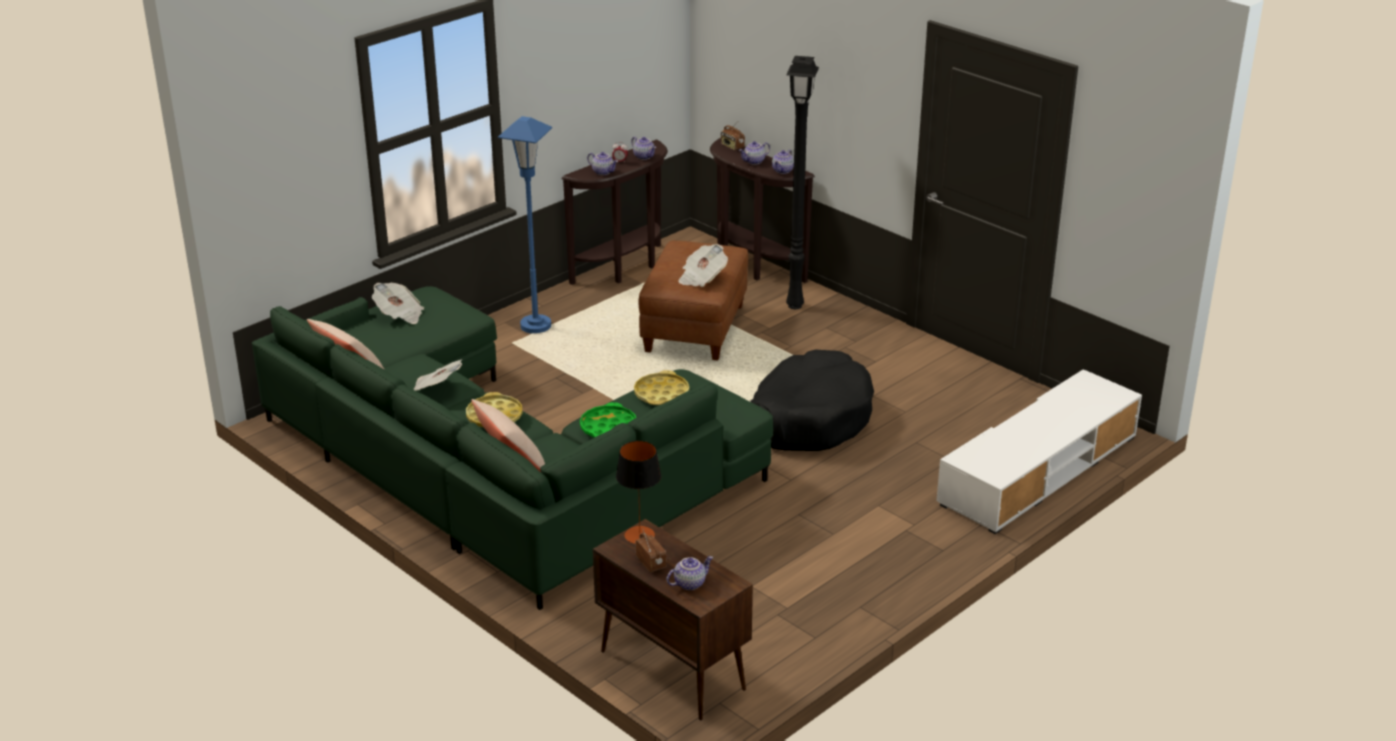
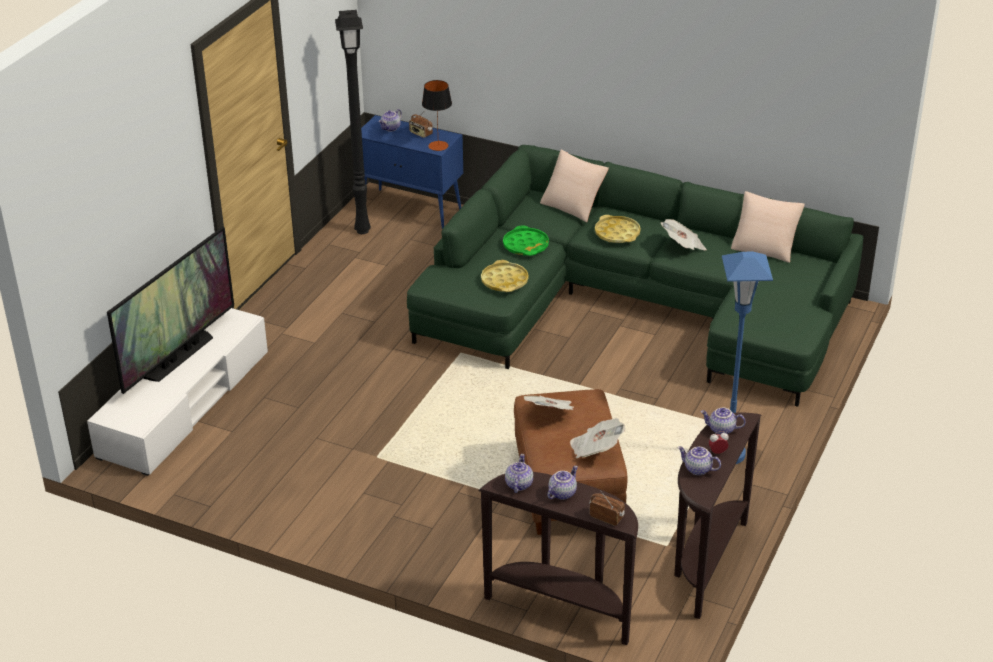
camera: 160 degrees right, 5 degrees up
newspaper [372,283,424,324] -> newspaper moved to [570,418,625,458]
brown cabinet [593,519,753,720] -> blue cabinet [361,115,463,229]
black dog bed [750,349,874,451] -> none
black floor lamp [786,56,819,309] -> black floor lamp moved to [335,10,371,234]
none -> television [107,227,234,394]

